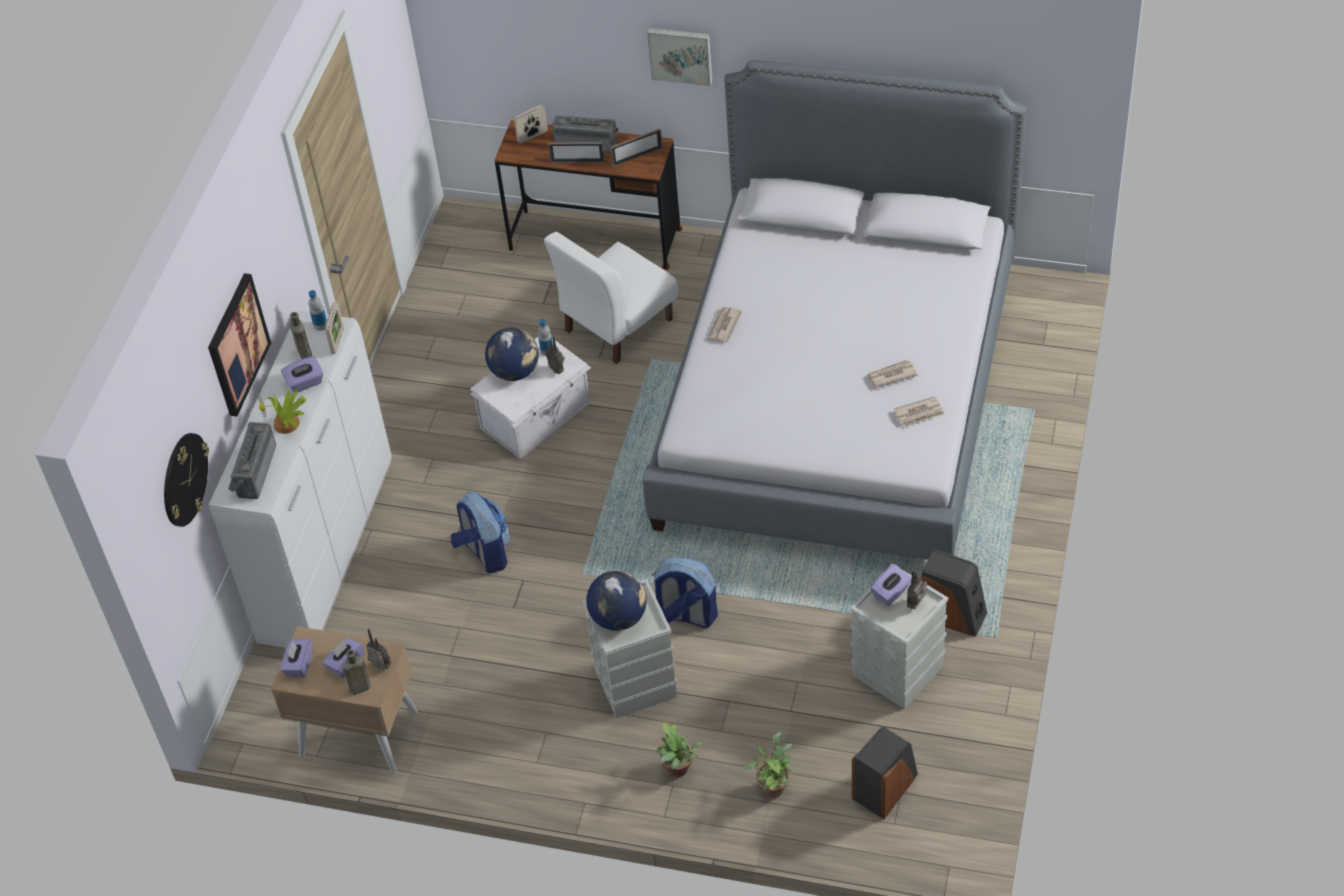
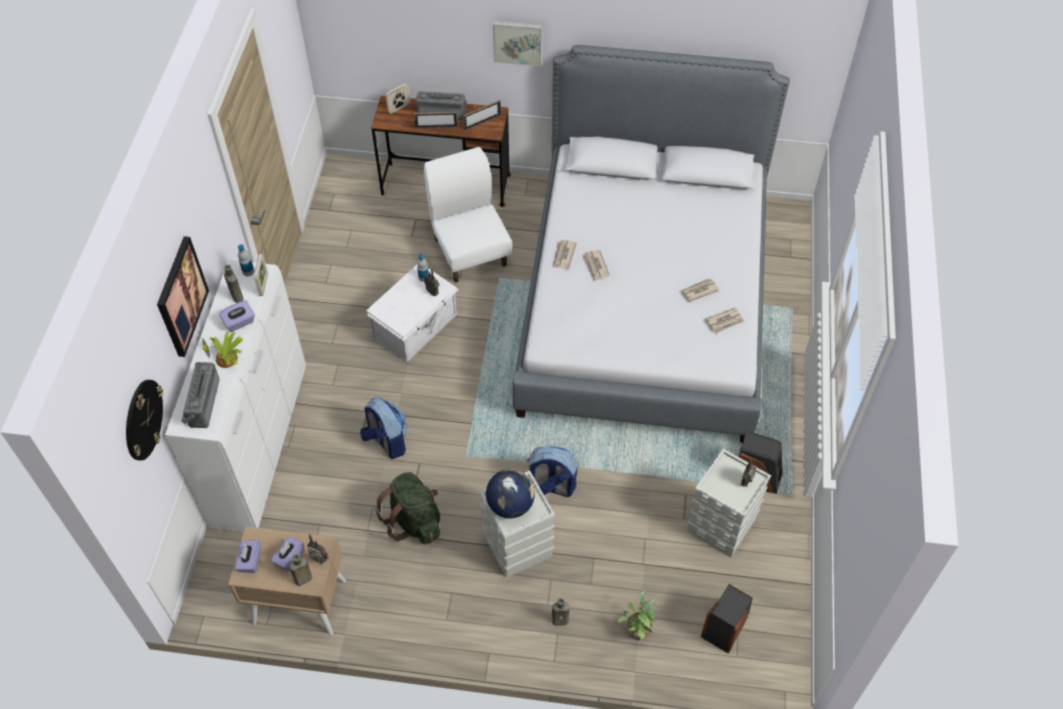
camera: 10 degrees left, 5 degrees up
globe [485,328,539,381] -> none
white chair [544,232,678,364] -> white chair turned 120 degrees clockwise [424,147,513,283]
potted plant [657,722,703,777] -> brown bottle [552,598,569,625]
purple tissue box [870,564,912,606] -> none
none -> green backpack [375,472,440,544]
none -> newspaper [583,250,610,281]

